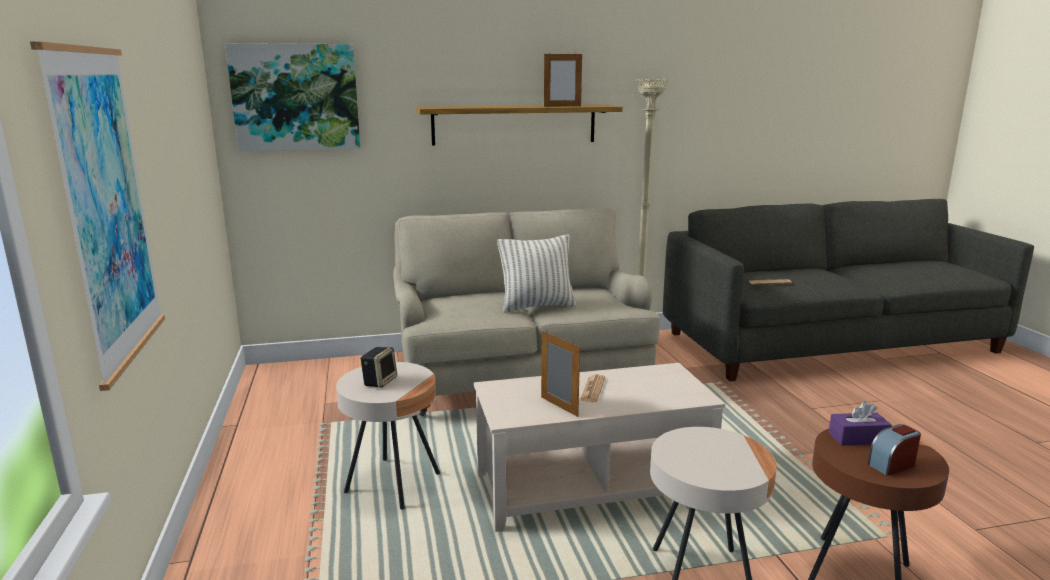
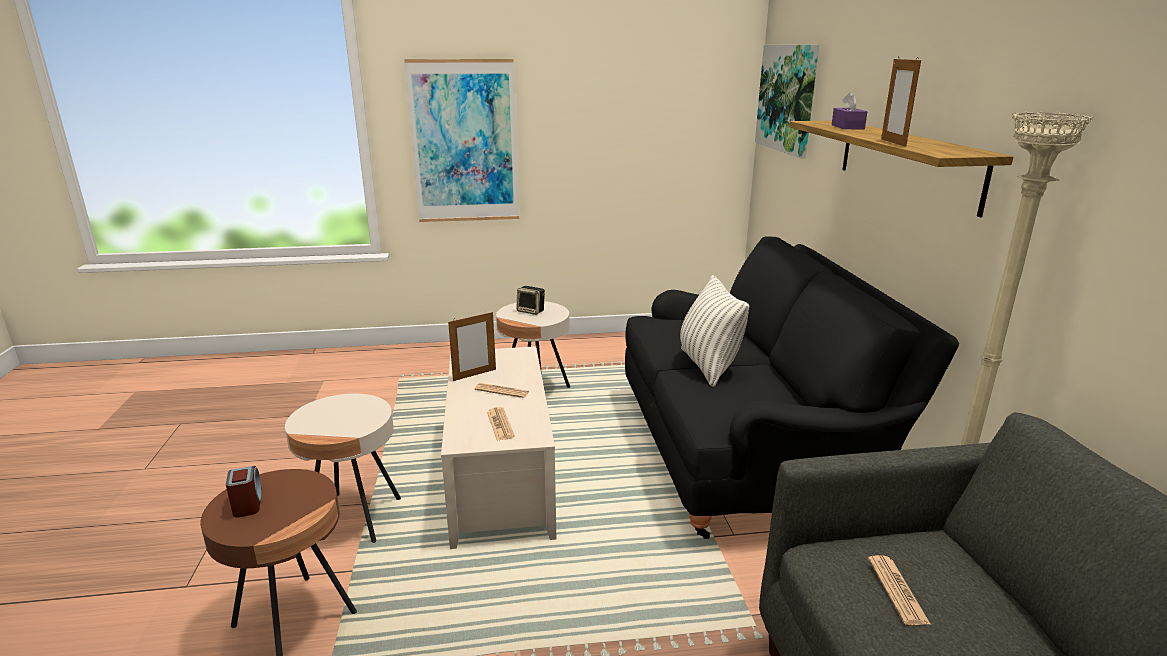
camera: 95 degrees right, 5 degrees up
beige sofa [393,208,660,417] -> black sofa [625,237,959,539]
purple tissue box [828,401,892,446] -> purple tissue box moved to [832,92,867,129]
none -> newspaper [487,407,515,441]

